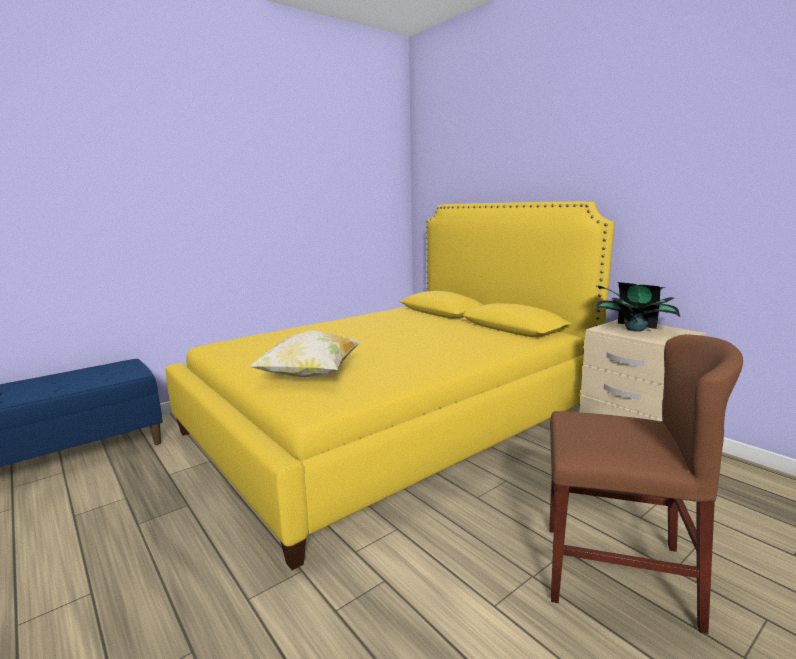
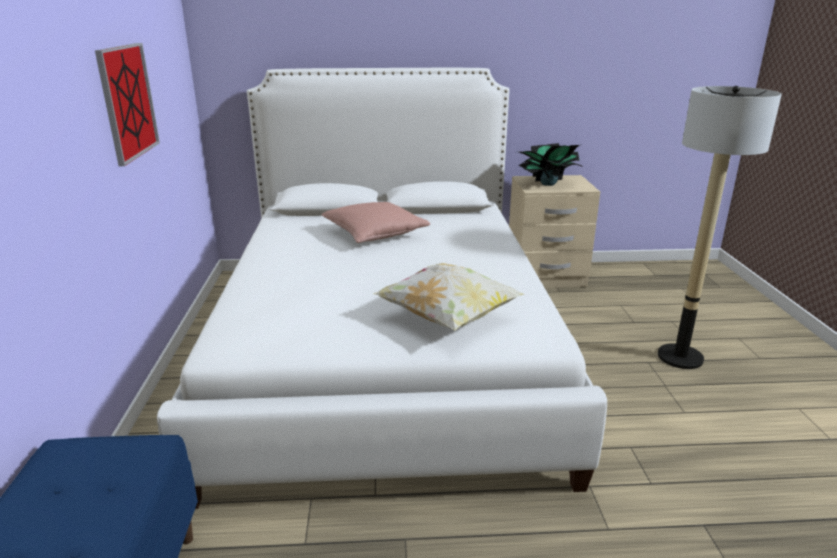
camera: 55 degrees left, 10 degrees up
yellow bed [166,201,614,570] -> white bed [157,68,607,509]
brown chair [549,334,743,634] -> floor lamp [658,86,782,369]
none -> picture [95,43,160,166]
none -> pink pillow [321,202,430,243]

